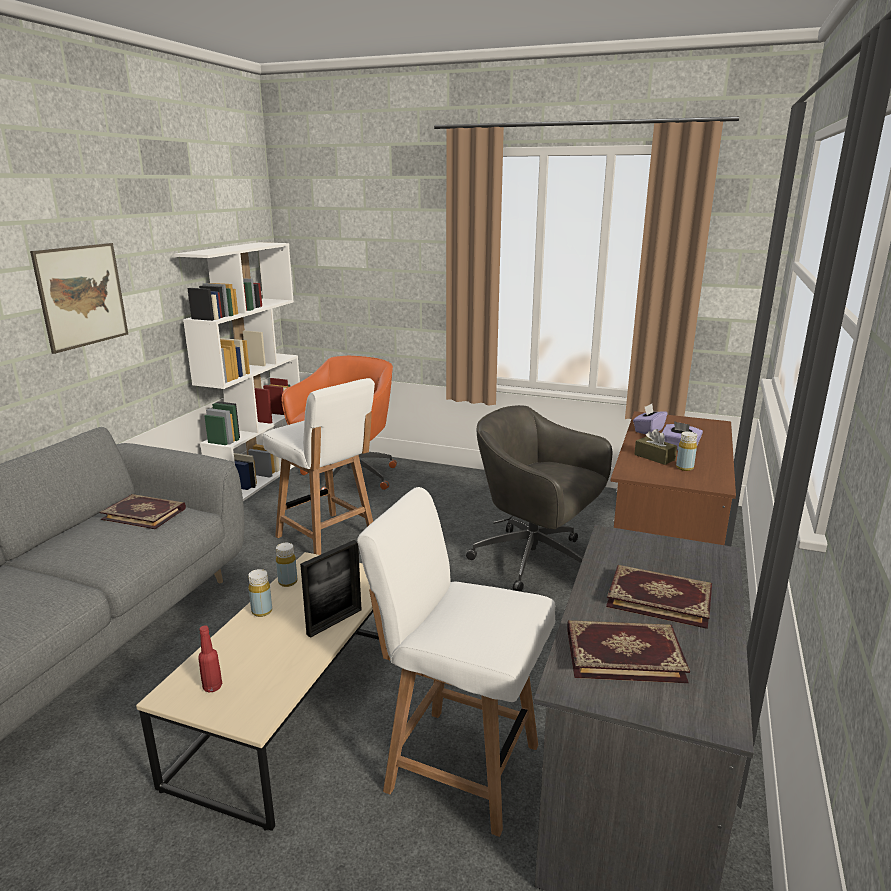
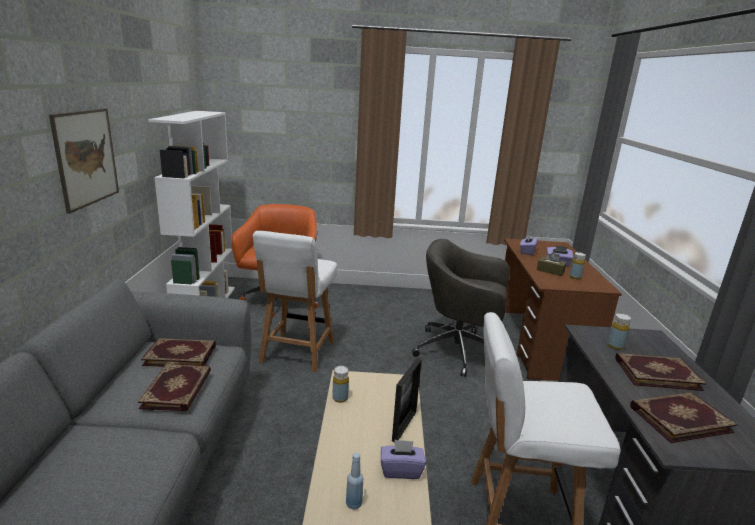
camera: 20 degrees left, 0 degrees up
red bottle [198,625,222,692] -> blue bottle [346,453,363,509]
yellow bottle [248,569,272,617] -> yellow bottle moved to [608,313,631,350]
white chair [263,378,375,555] -> white chair turned 75 degrees clockwise [253,231,337,372]
none -> book [138,363,211,411]
none -> purple tissue box [381,439,426,479]

